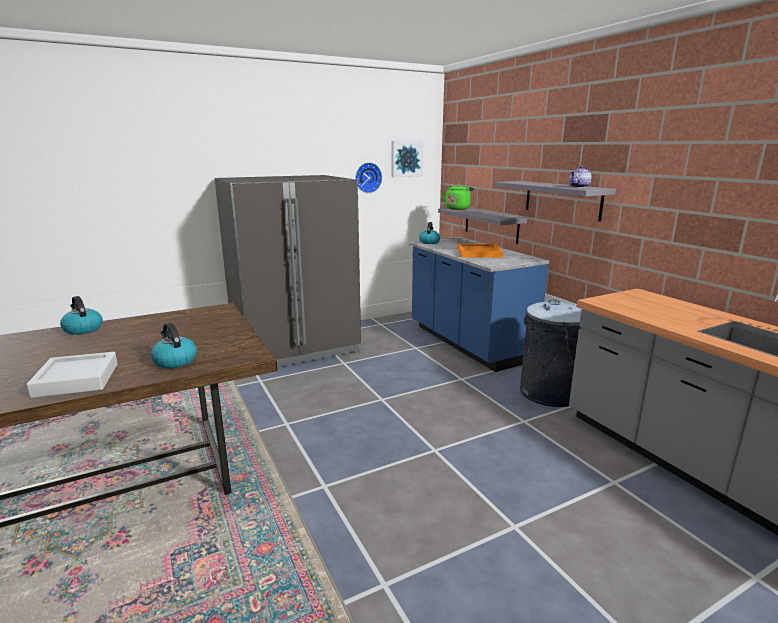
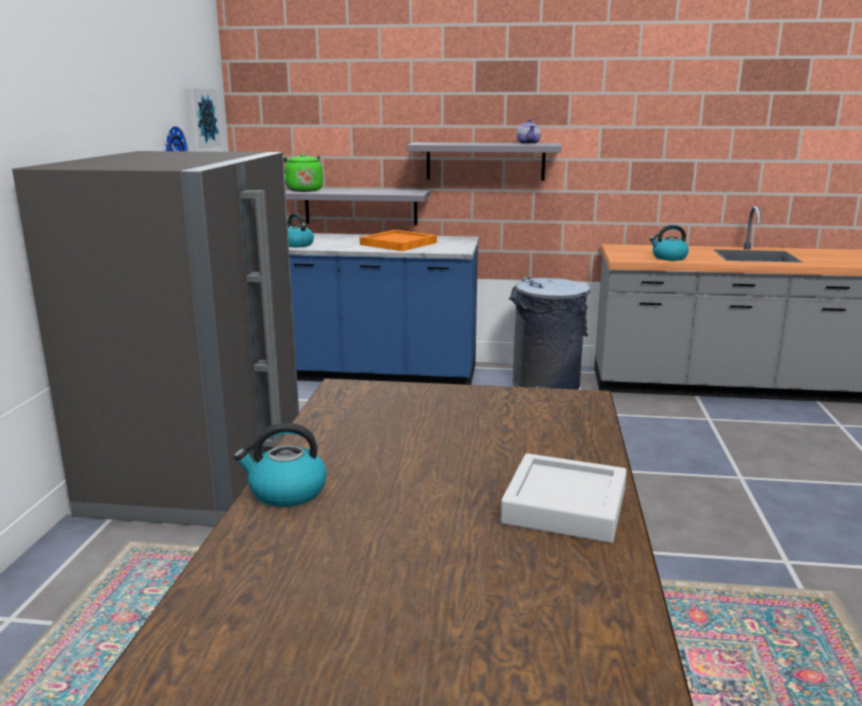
camera: 55 degrees left, 0 degrees up
kettle [151,322,197,368] -> kettle moved to [650,225,689,261]

